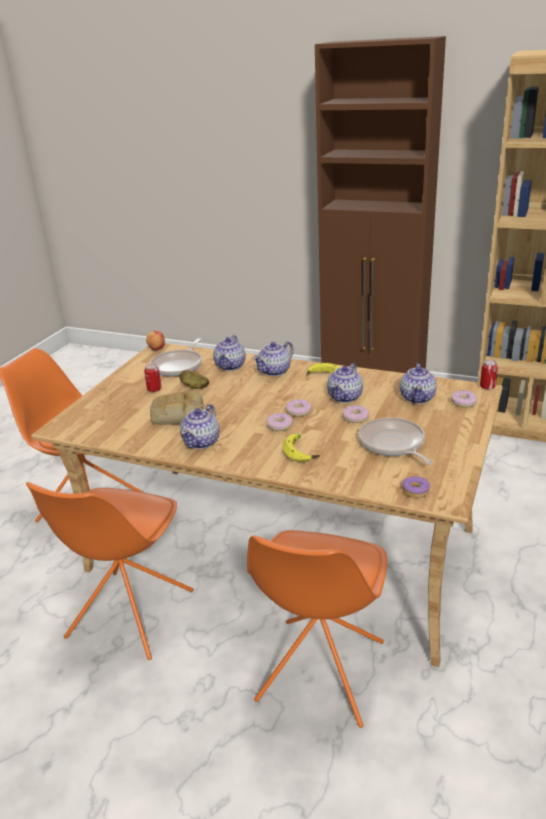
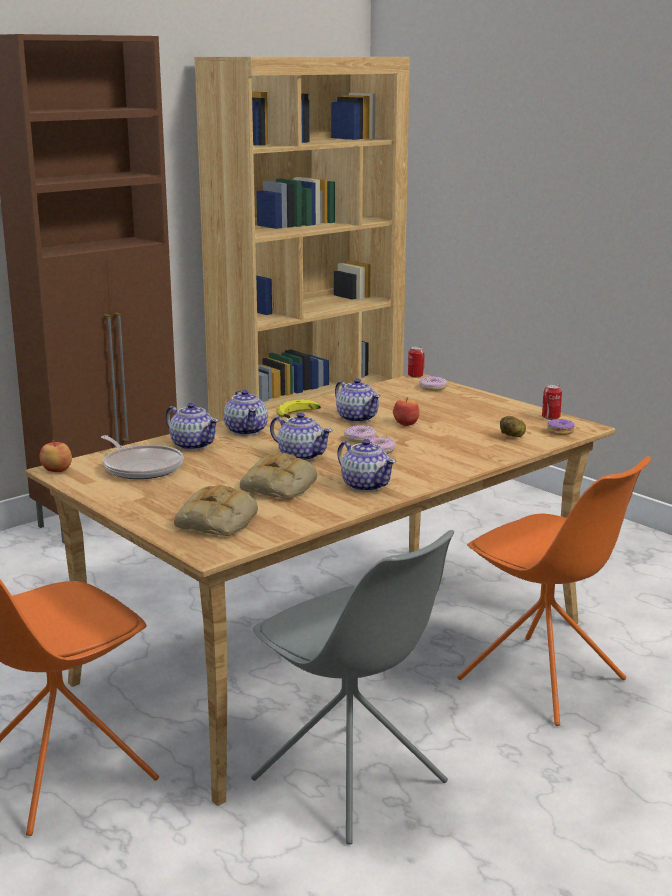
camera: 65 degrees left, 10 degrees down
orange chair [26,482,194,660] -> grey chair [251,530,454,844]
can [144,364,162,392] -> can moved to [542,384,562,420]
potato [179,370,209,389] -> potato moved to [500,416,526,437]
banana [282,434,320,462] -> none
donut [342,405,370,423] -> apple [393,397,420,426]
frying pan [359,417,433,465] -> none
teapot [400,363,437,404] -> teapot moved to [270,413,333,461]
none -> bread [174,485,258,536]

